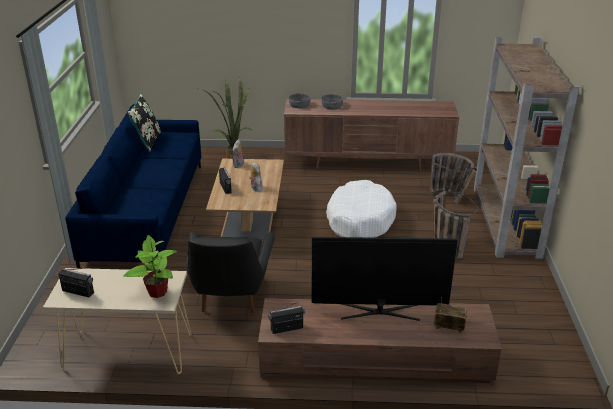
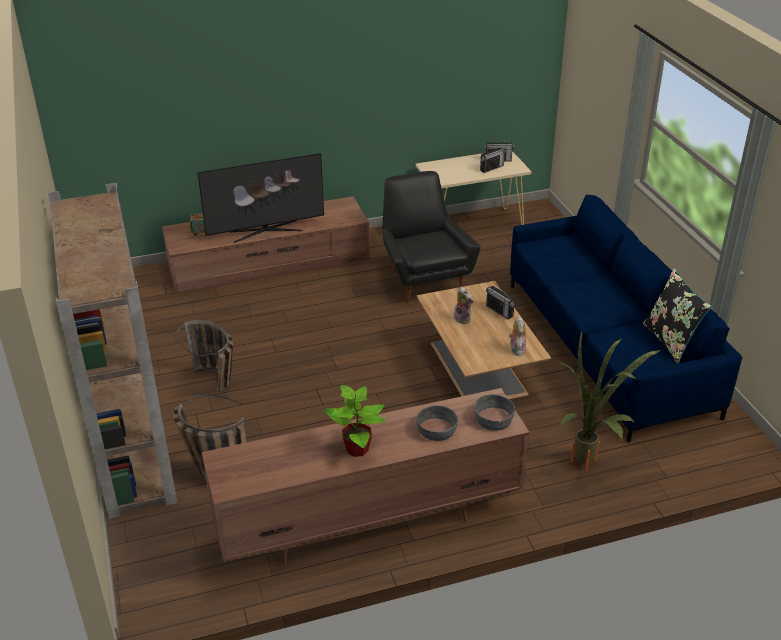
camera: 160 degrees right, 5 degrees up
potted plant [123,235,177,298] -> potted plant moved to [323,385,386,457]
radio [268,302,305,334] -> radio moved to [480,147,506,173]
white dog bed [326,180,397,238] -> none

